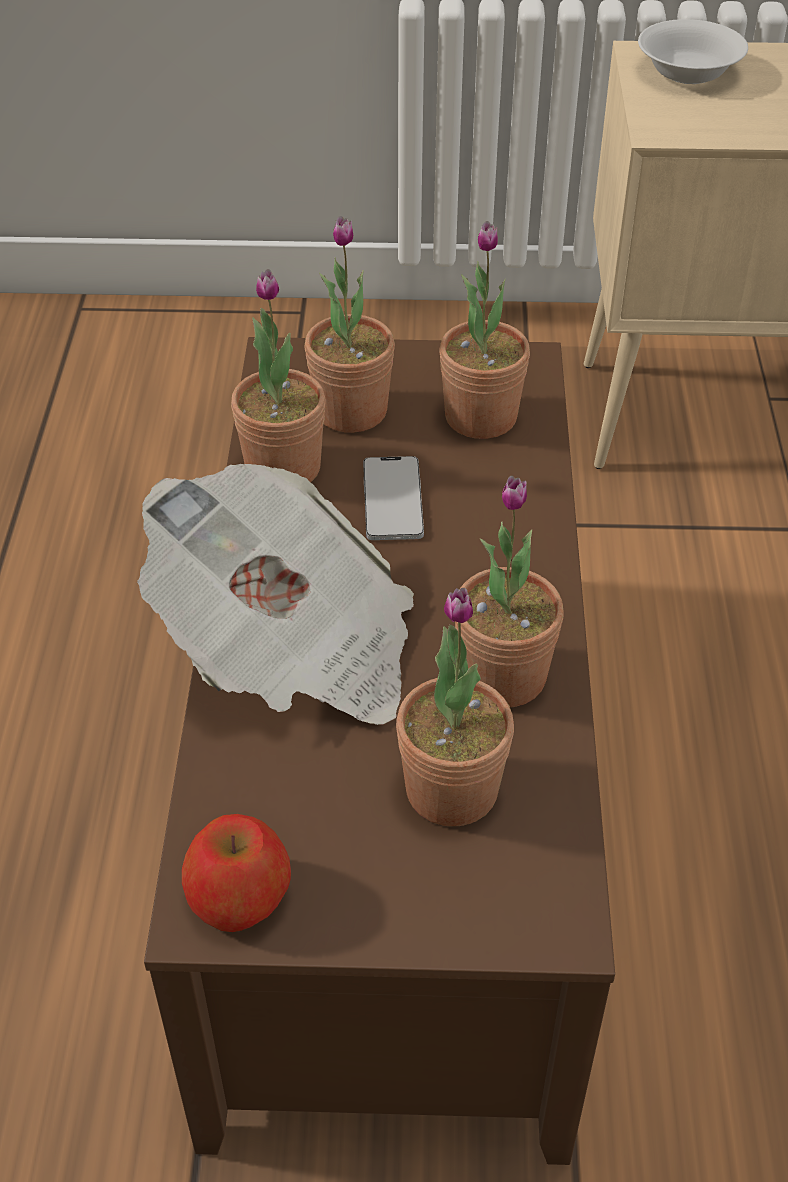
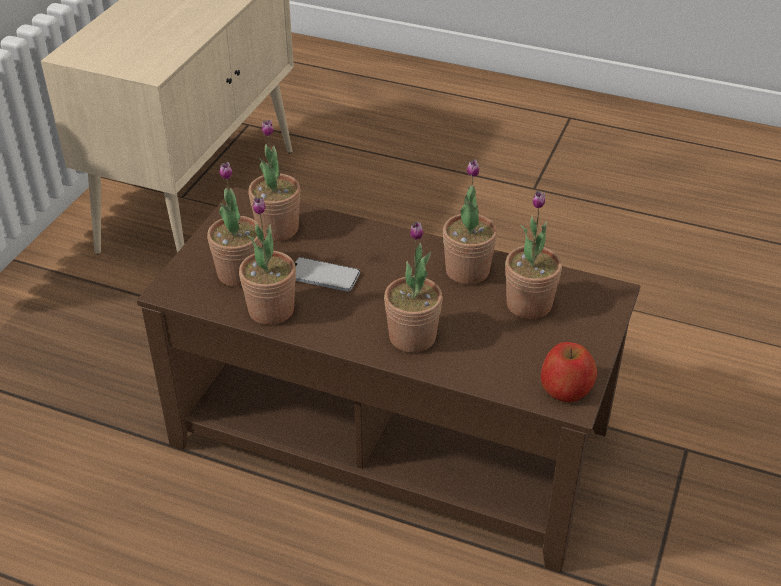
camera: 70 degrees left, 5 degrees down
newspaper [137,464,414,725] -> potted plant [384,221,443,353]
white bowl [638,19,748,84] -> none

